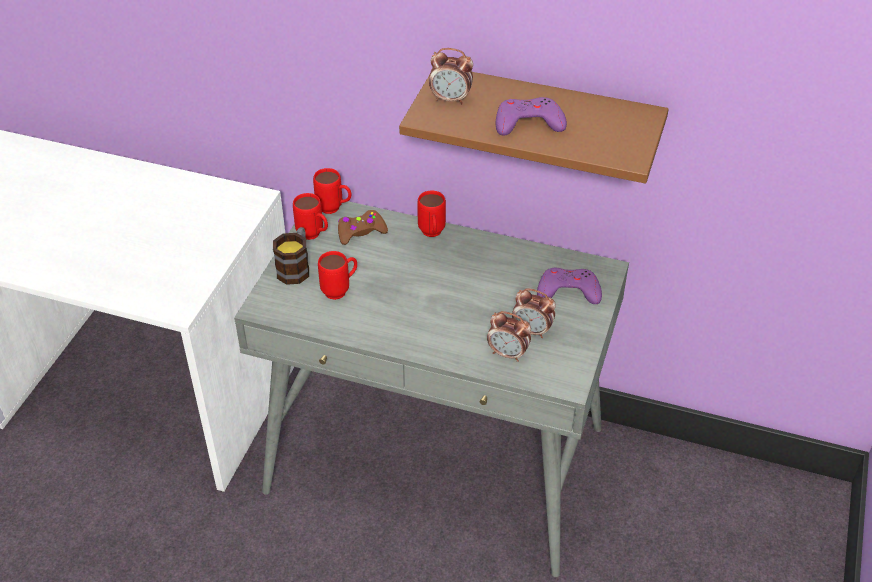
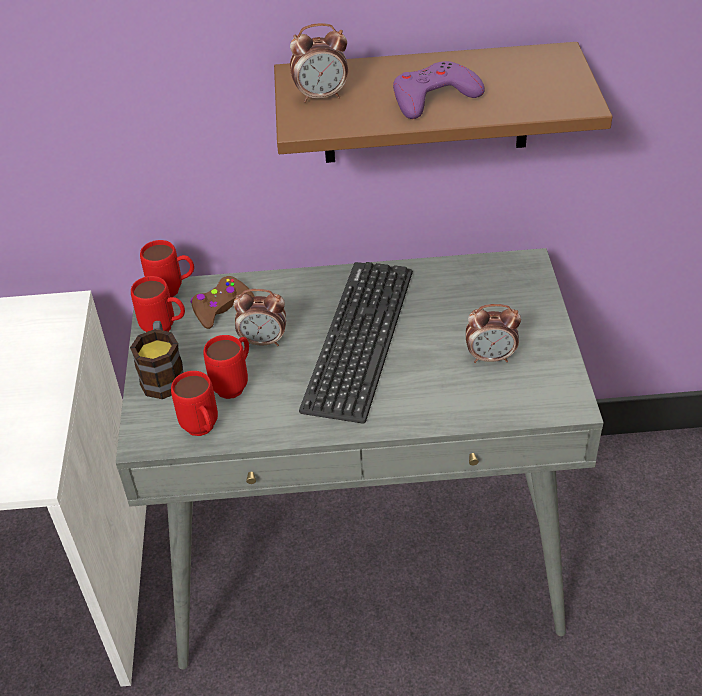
camera: 20 degrees left, 0 degrees up
red mug [417,190,446,237] -> red mug moved to [171,371,218,436]
alarm clock [487,311,531,362] -> alarm clock moved to [234,289,286,346]
purple game controller [537,268,602,304] -> none
none -> keyboard [299,262,413,423]

